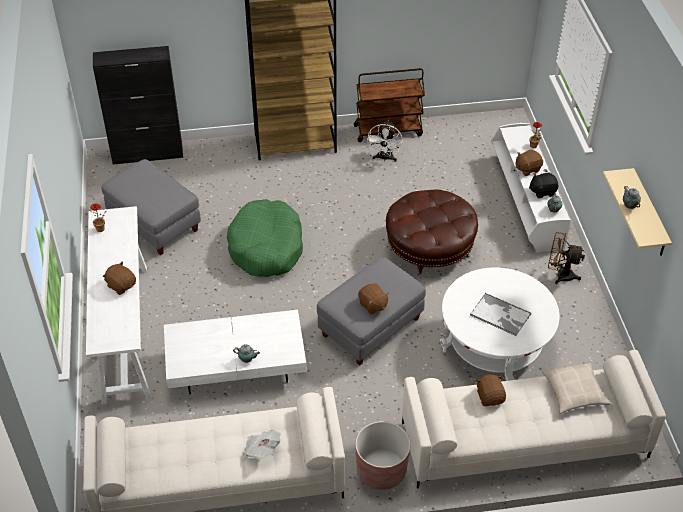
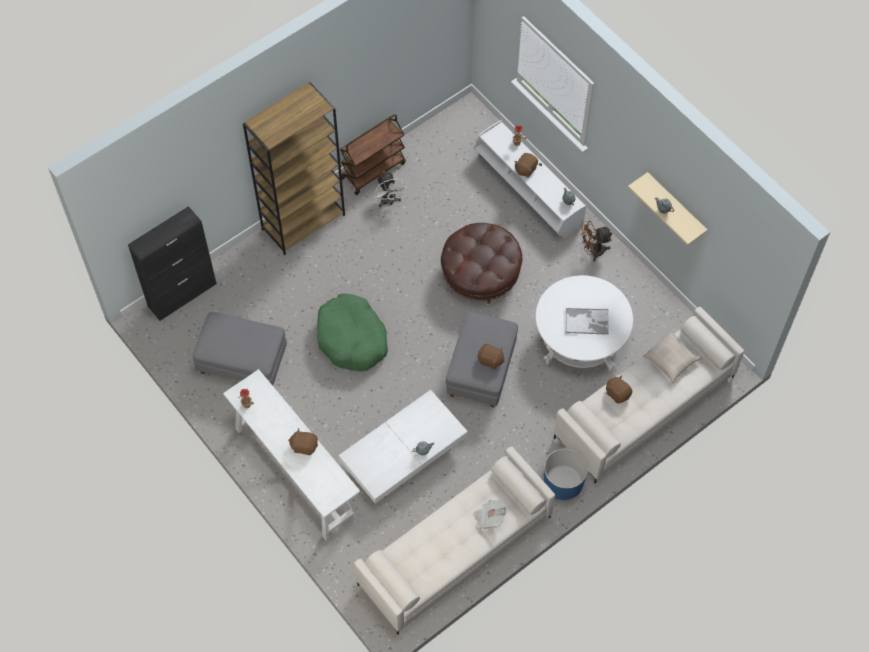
camera: 30 degrees left, 15 degrees up
brown planter [355,421,411,490] -> blue planter [544,448,588,500]
black plush toy [529,173,559,198] -> none

